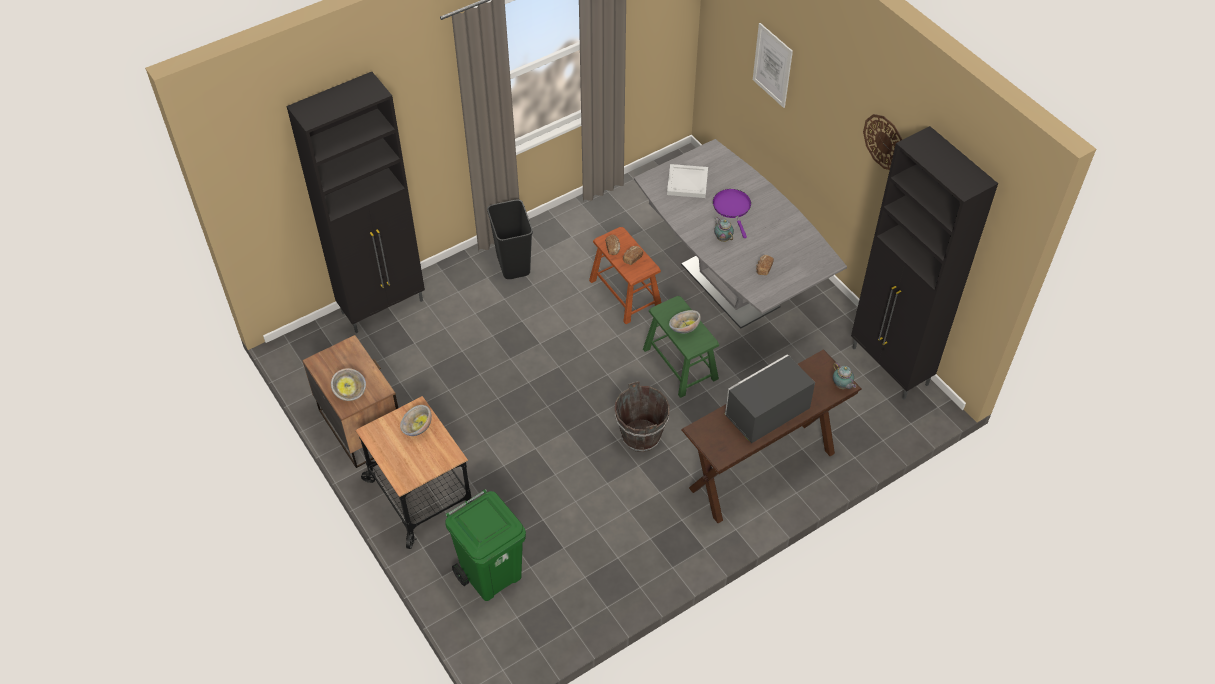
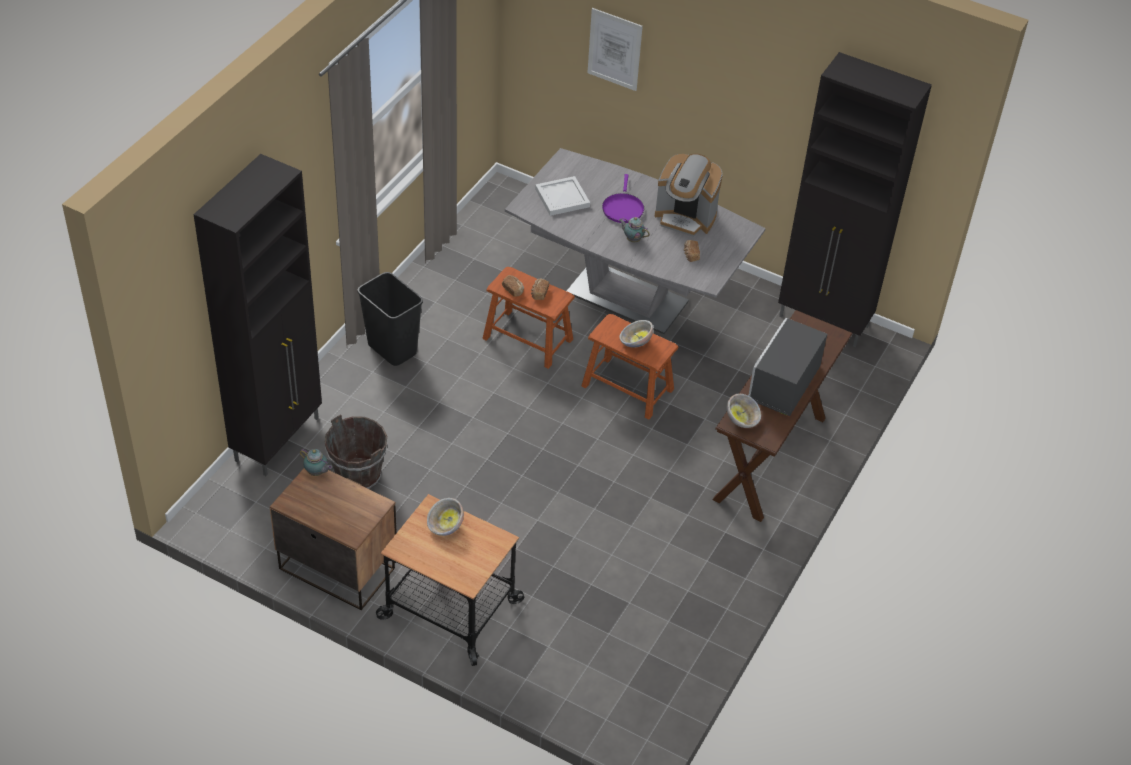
camera: 30 degrees left, 5 degrees down
bowl [331,368,366,401] -> bowl moved to [727,394,761,428]
green trash can [445,489,526,601] -> none
brown bucket [615,381,670,452] -> brown bucket moved to [325,414,387,489]
green stool [643,296,719,398] -> brown stool [581,314,678,419]
purple frying pan [713,189,751,238] -> purple frying pan turned 135 degrees counterclockwise [602,174,644,223]
teapot [833,363,856,389] -> teapot moved to [300,449,332,476]
wall clock [863,114,902,170] -> none
none -> coffee machine [655,153,723,237]

